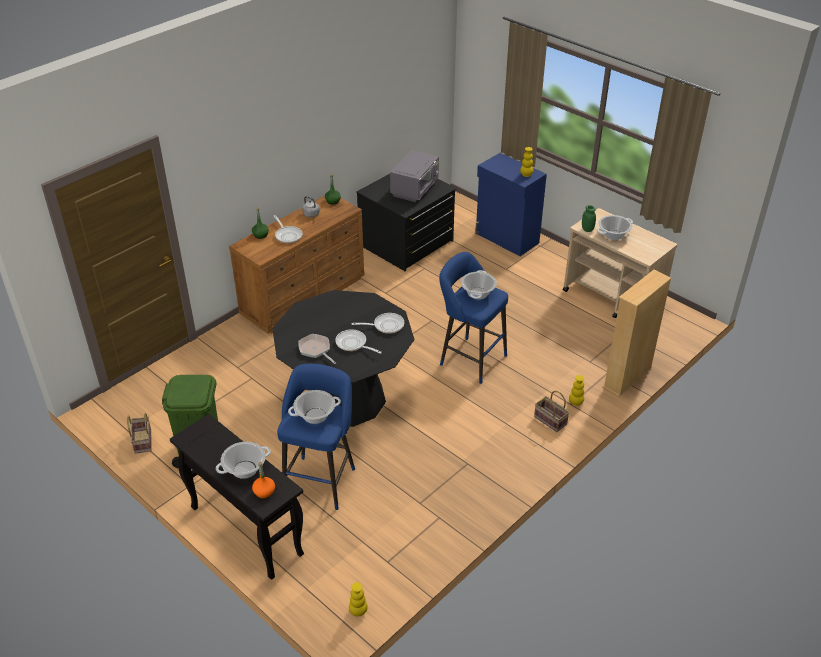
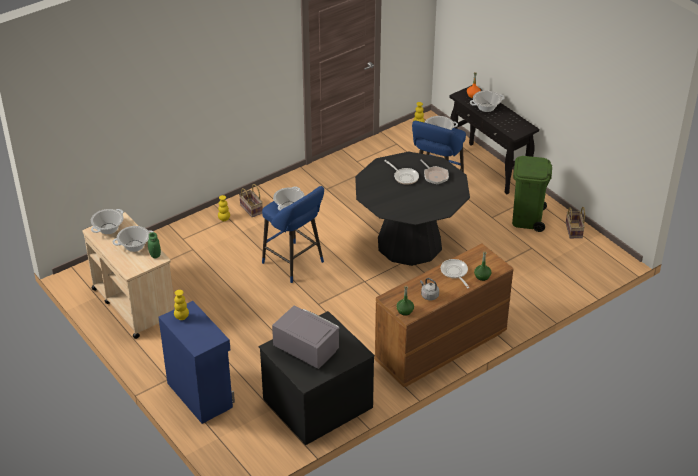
camera: 170 degrees left, 0 degrees up
frying pan [352,313,404,334] -> none
grey microwave [390,150,439,202] -> grey microwave turned 90 degrees clockwise [272,305,340,369]
beige bookcase [603,270,671,397] -> none
none -> cooking pot [91,209,124,234]

